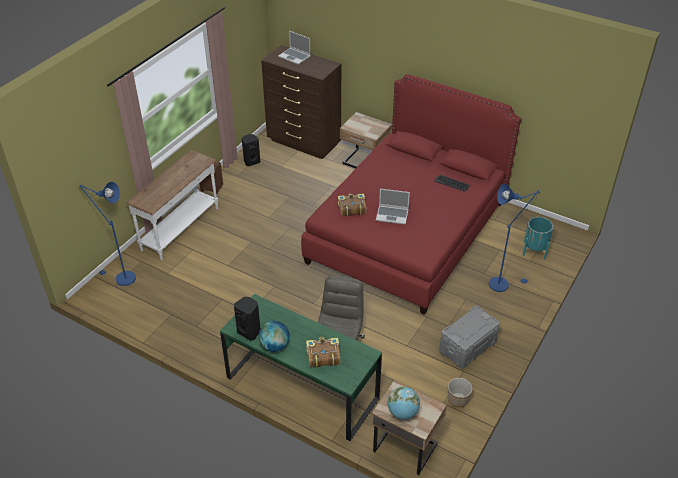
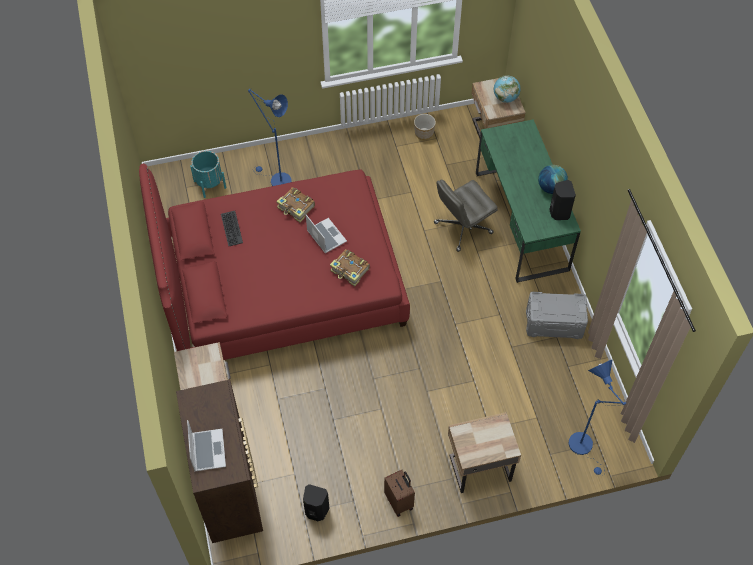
camera: 135 degrees left, 15 degrees up
white console table [126,150,219,260] -> beige nightstand [448,412,521,493]
book [306,337,340,368] -> book moved to [276,187,315,222]
grey storage box [439,306,500,369] -> grey storage box moved to [526,292,588,339]

